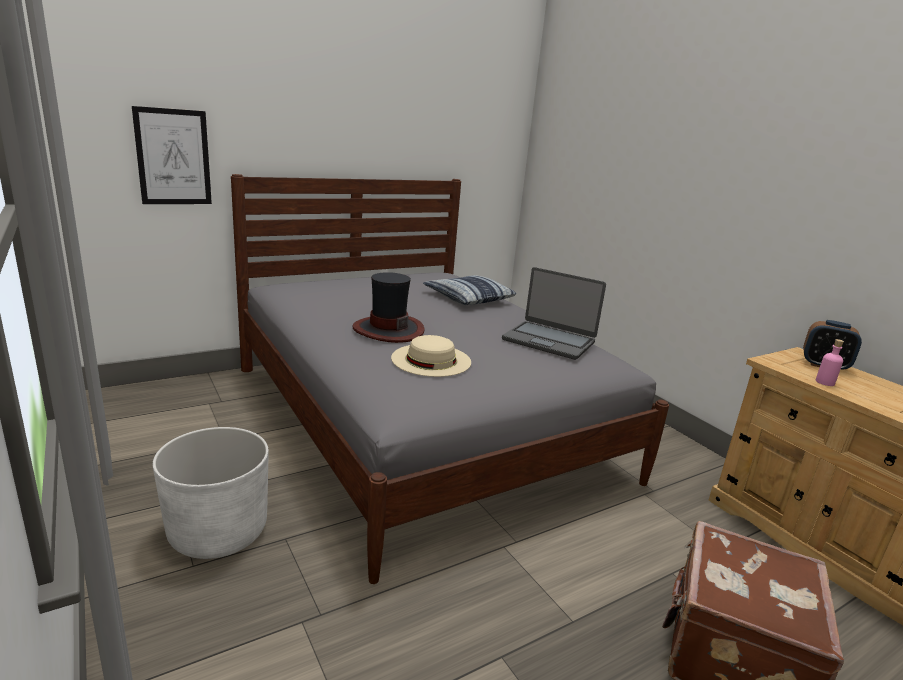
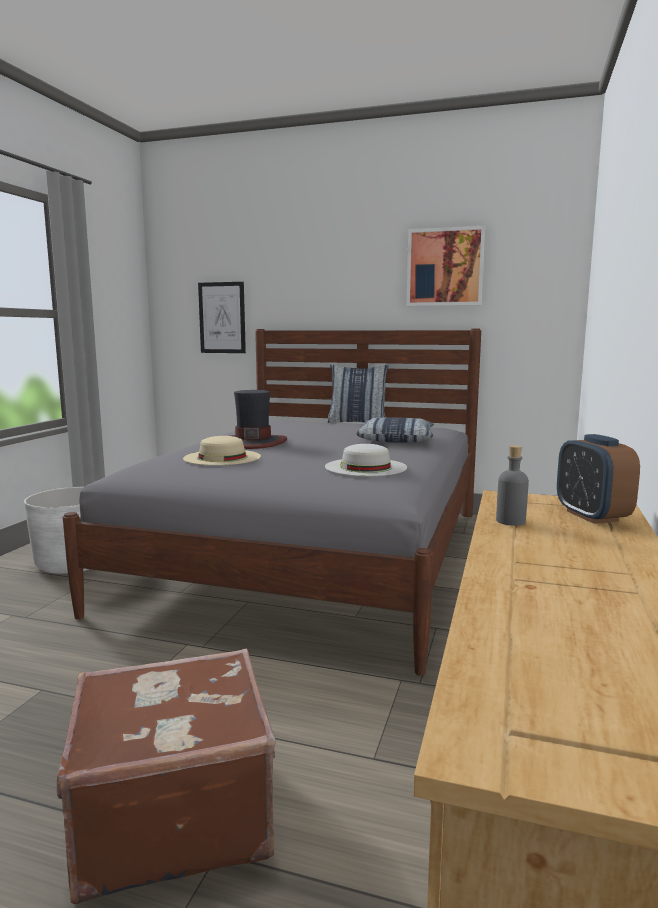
camera: 50 degrees right, 10 degrees down
laptop [502,267,606,360] -> white hat [325,444,407,476]
pink bottle [816,339,844,386] -> grey bottle [496,445,529,526]
none -> pillow [327,364,389,423]
none -> picture [406,226,485,306]

